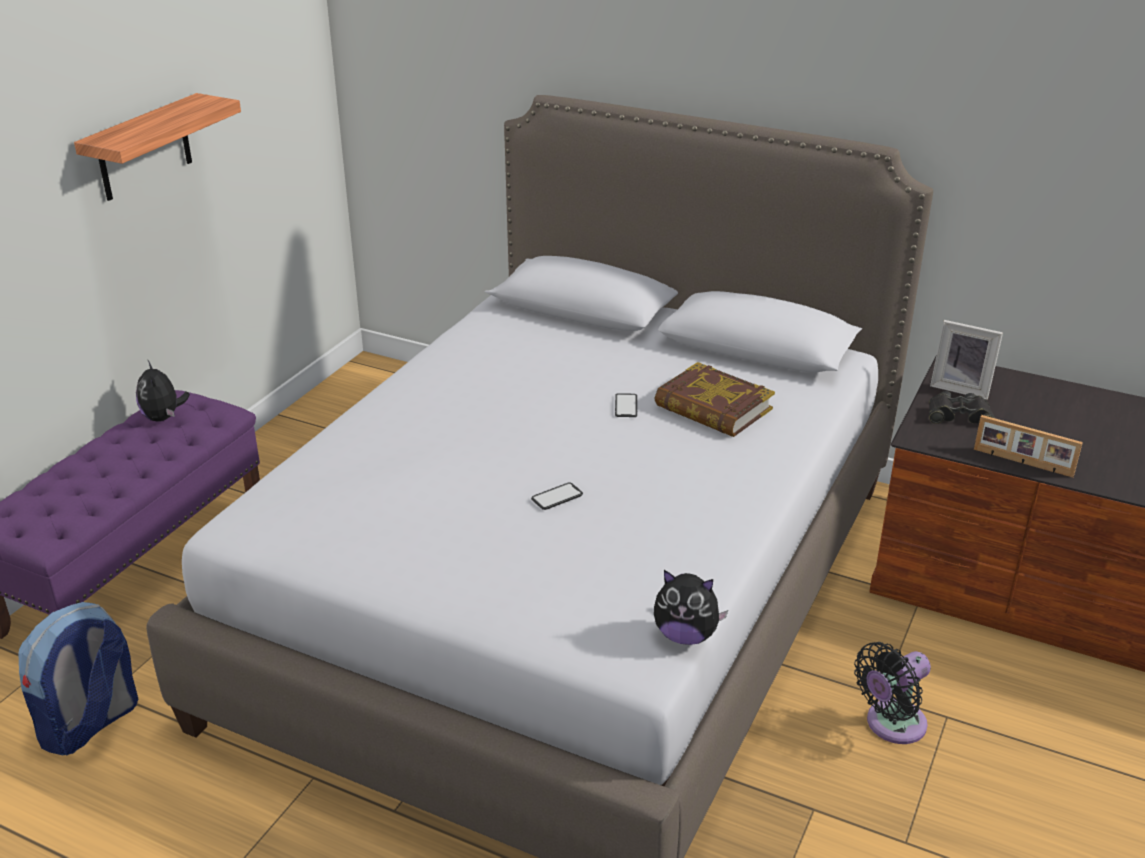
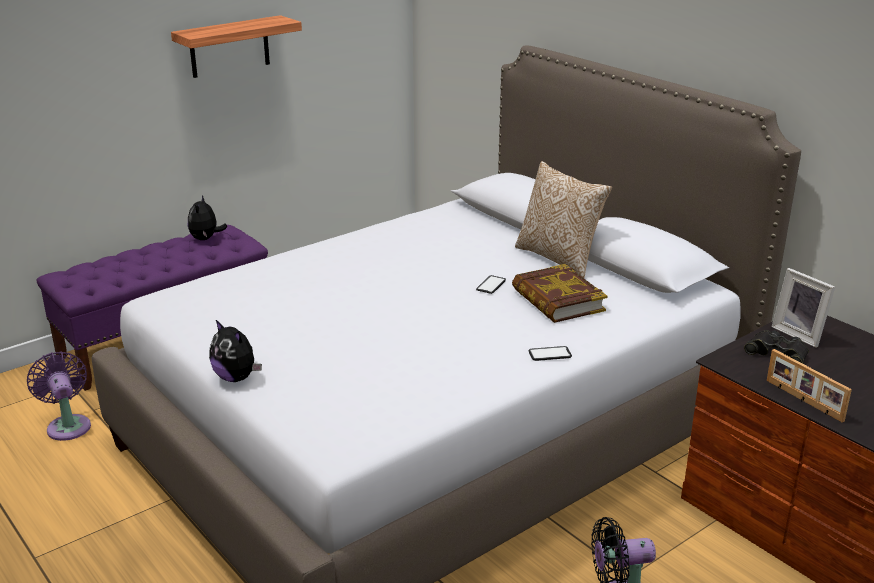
camera: 25 degrees right, 5 degrees down
backpack [18,602,138,755] -> purple fan [27,351,91,441]
phone [531,482,583,510] -> phone moved to [528,346,572,361]
plush toy [654,570,728,645] -> plush toy moved to [209,320,262,382]
none -> pillow [515,161,612,278]

